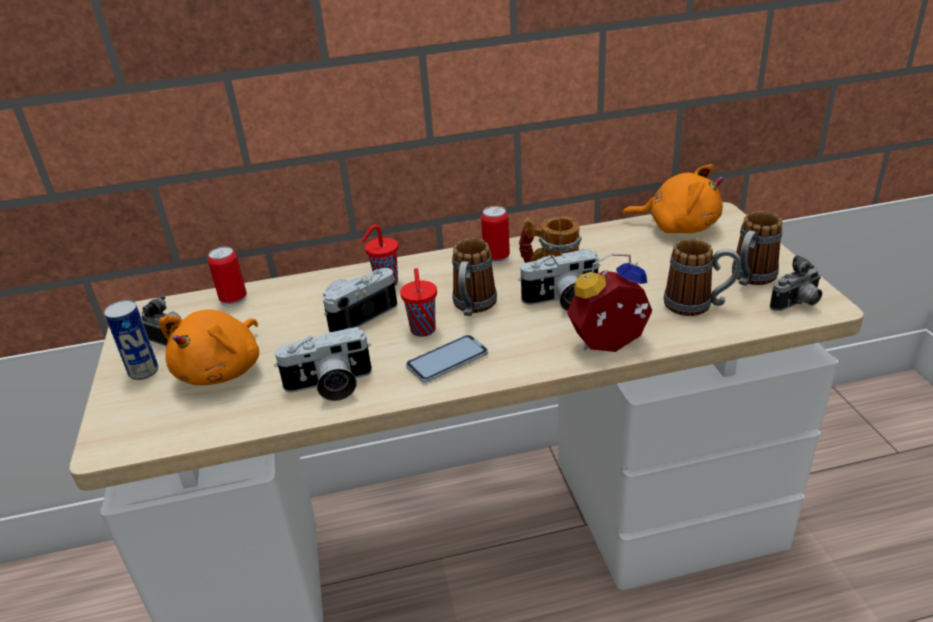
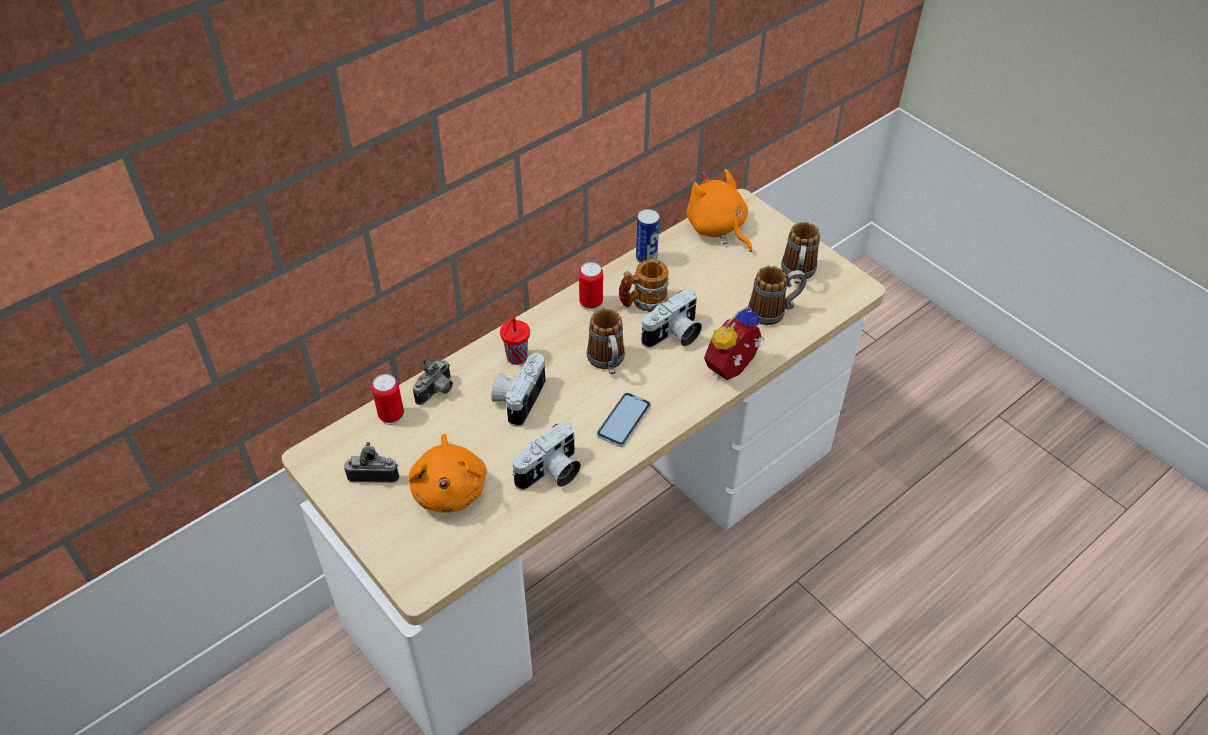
camera: 30 degrees left, 15 degrees up
can [104,300,158,380] -> can moved to [636,209,660,263]
red cup [400,268,437,337] -> none
orange plush toy [622,164,723,233] -> orange plush toy turned 120 degrees counterclockwise [686,169,752,252]
camera [770,255,822,311] -> camera moved to [413,357,453,405]

